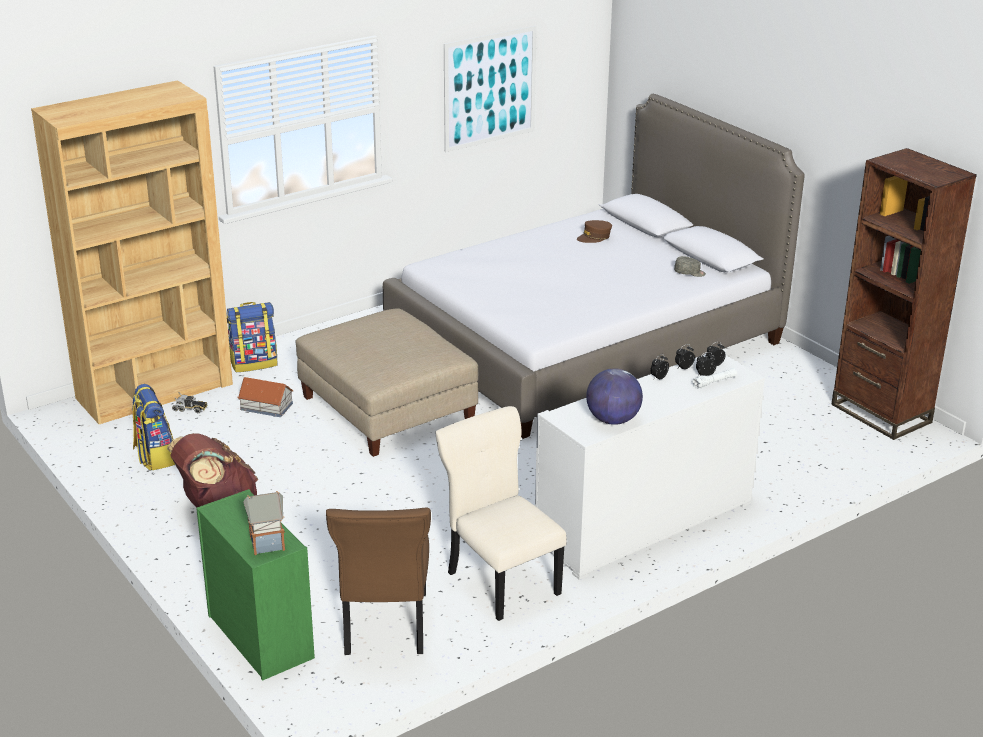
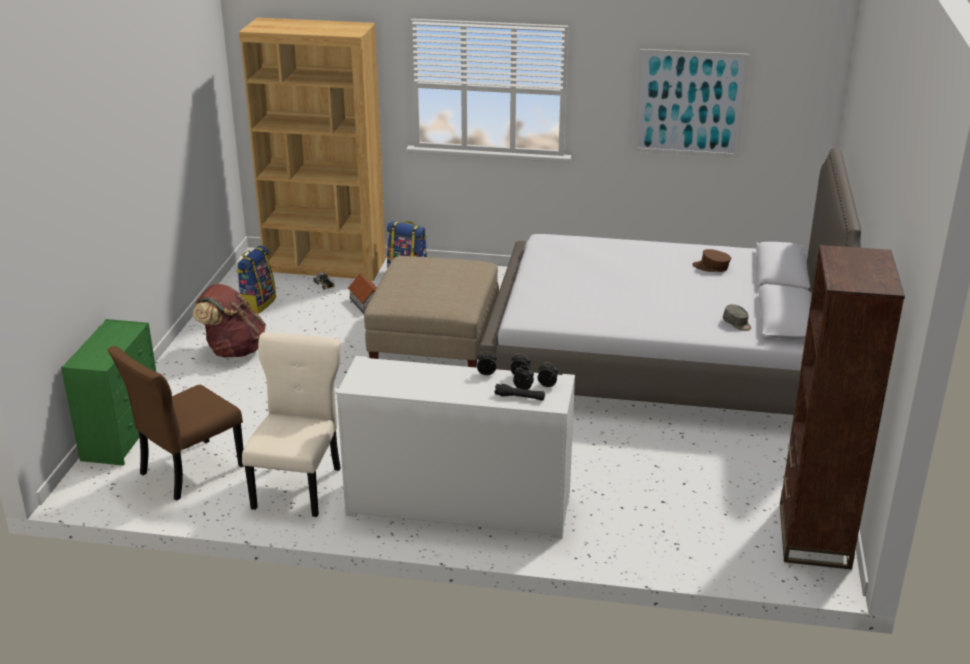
camera: 45 degrees right, 0 degrees up
toy house [243,491,285,555] -> none
globe [586,368,643,425] -> none
white flashlight [692,368,737,389] -> black flashlight [494,384,545,401]

